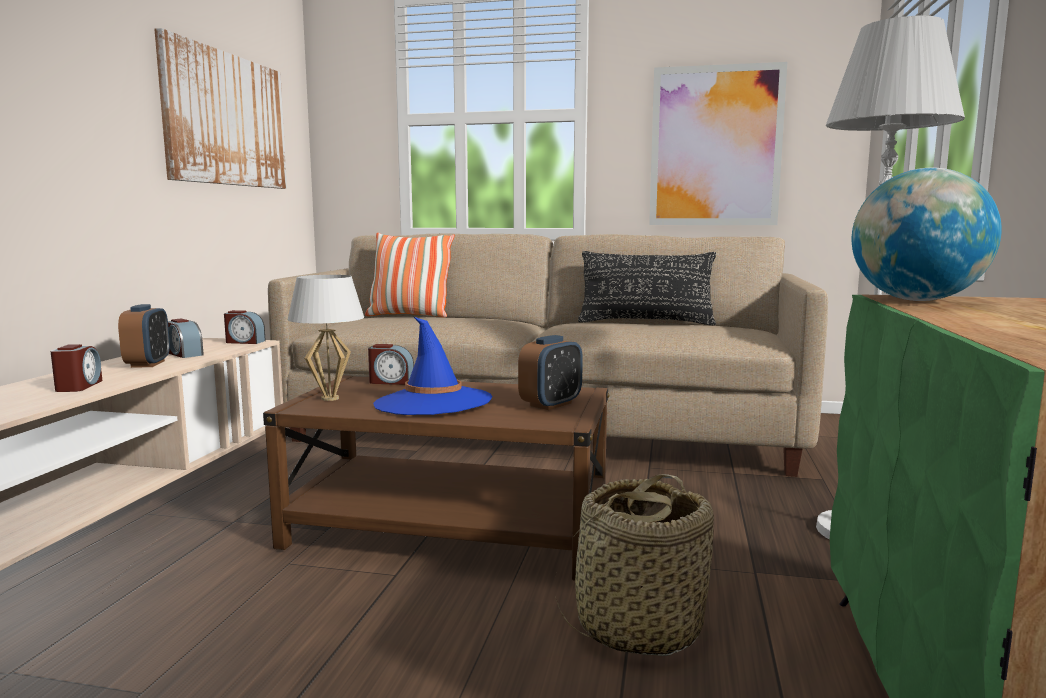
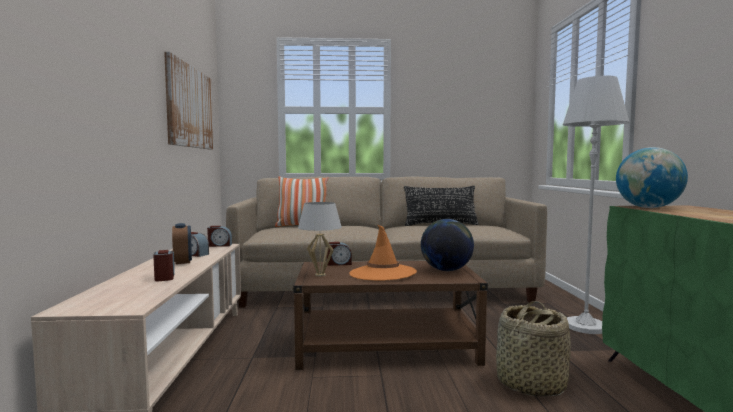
camera: 15 degrees left, 5 degrees down
blue hat [373,317,492,415] -> orange hat [350,225,417,281]
alarm clock [518,335,583,410] -> globe [421,219,474,271]
picture [649,62,787,225] -> none

